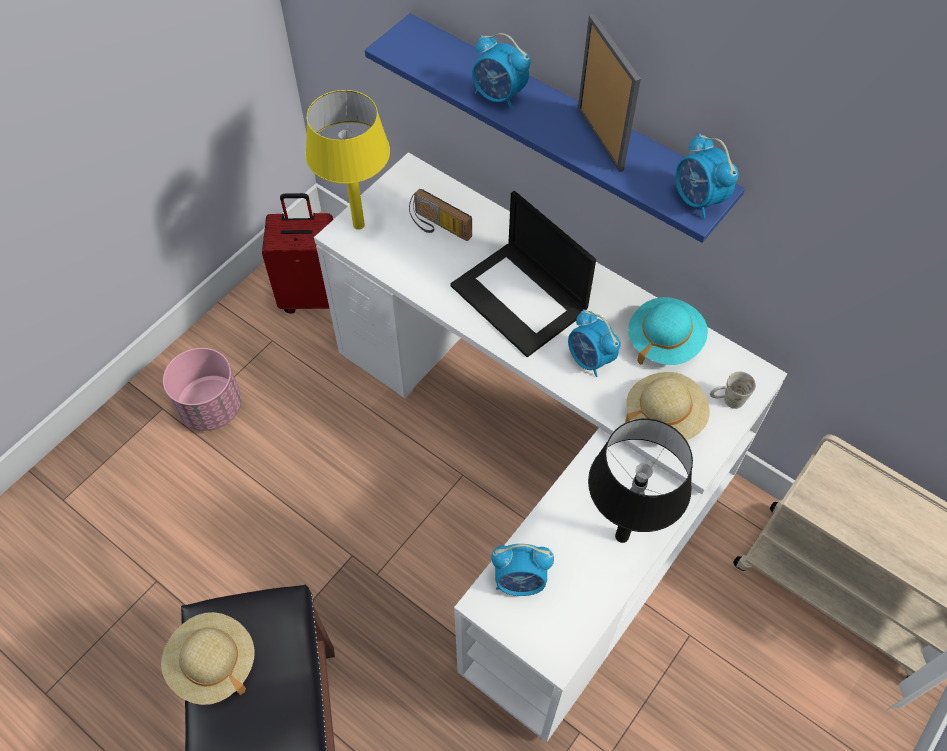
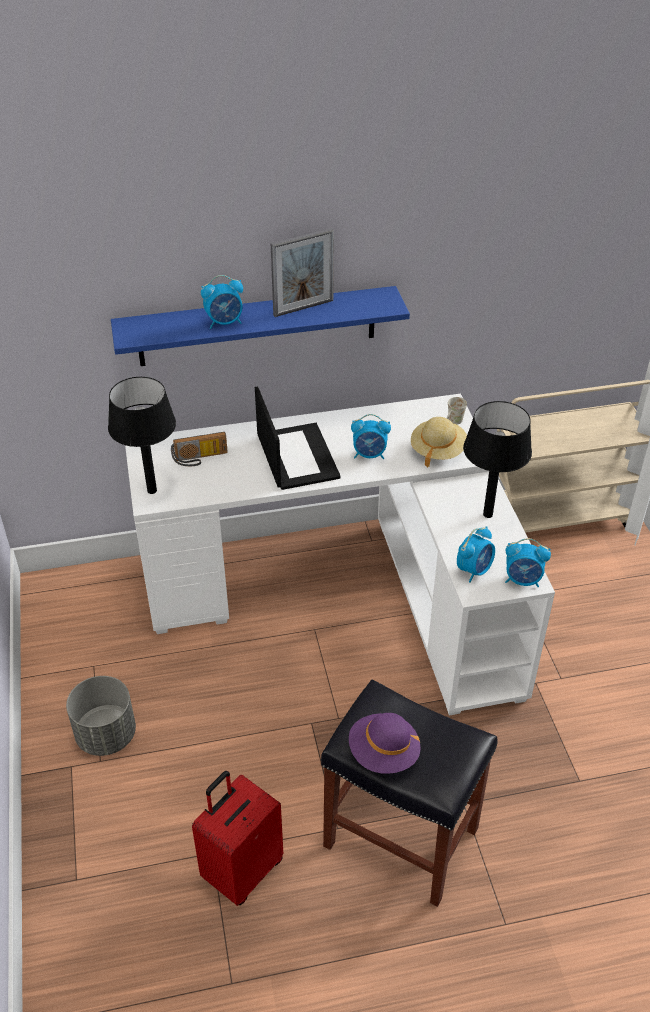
camera: 50 degrees left, 15 degrees down
beige hat [161,612,255,705] -> purple hat [349,713,421,774]
pink planter [163,348,242,431] -> grey planter [66,676,136,756]
red suitcase [262,193,333,314] -> red suitcase moved to [192,771,283,906]
yellow table lamp [305,90,390,230] -> black table lamp [108,377,176,494]
laptop [450,191,596,357] -> laptop turned 105 degrees counterclockwise [255,386,341,490]
picture frame [578,14,641,172] -> picture frame turned 135 degrees clockwise [271,228,334,317]
turquoise hat [628,297,708,365] -> none
alarm clock [675,133,739,219] -> alarm clock moved to [505,538,551,587]

